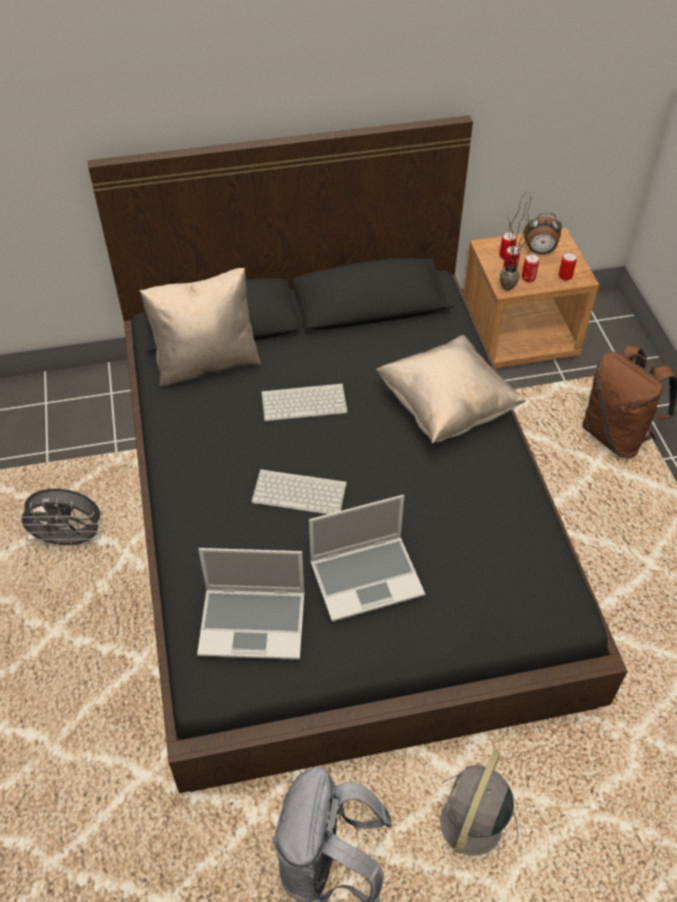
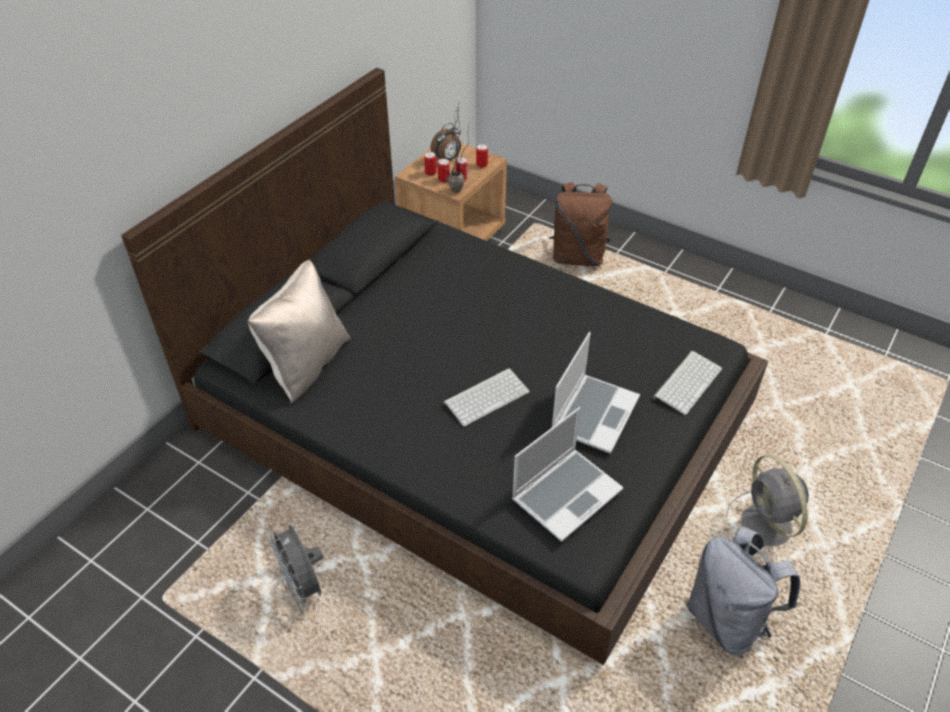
camera: 45 degrees left, 5 degrees down
grey fan [15,489,104,551] -> grey fan turned 105 degrees clockwise [267,524,323,610]
keyboard [261,383,348,421] -> keyboard moved to [653,351,722,415]
beige pillow [376,335,526,444] -> none

